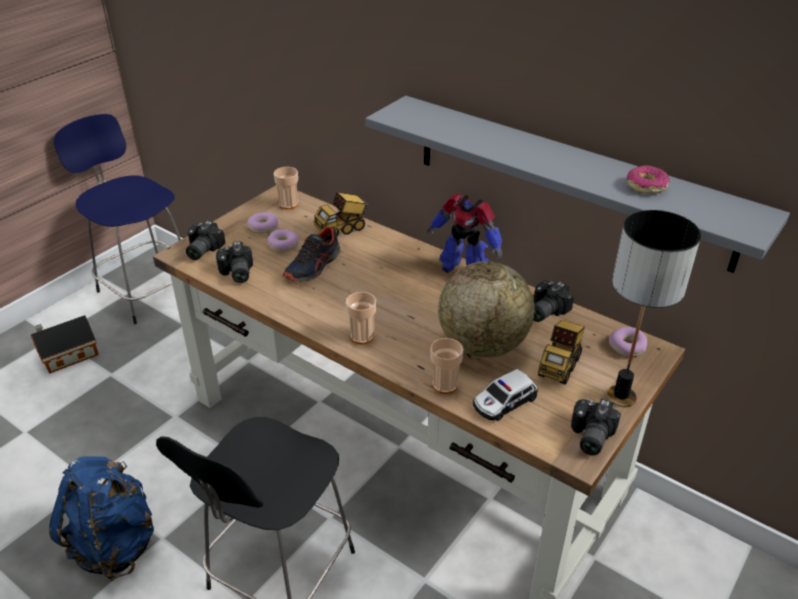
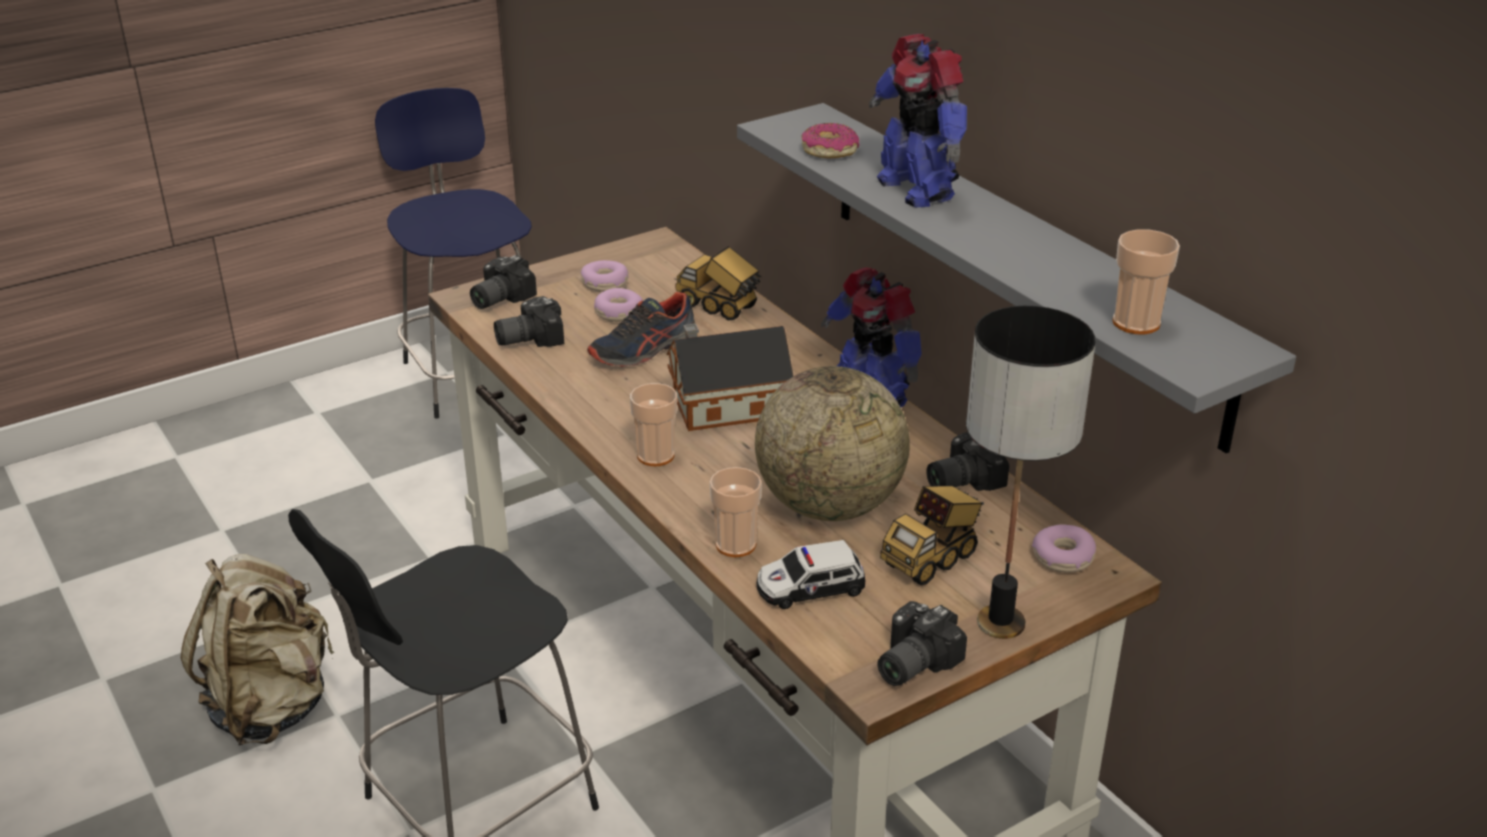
camera: 20 degrees right, 5 degrees down
toy house [31,315,99,374] -> toy house moved to [667,324,794,431]
blue backpack [49,456,154,581] -> beige backpack [181,554,334,745]
camera [216,241,253,283] -> camera turned 60 degrees clockwise [494,296,564,347]
cup [274,167,298,209] -> cup moved to [1113,229,1180,335]
toy truck [314,192,368,237] -> toy truck turned 45 degrees clockwise [676,246,762,320]
donut [626,166,670,194] -> donut moved to [801,123,860,158]
none -> toy robot [869,34,967,208]

